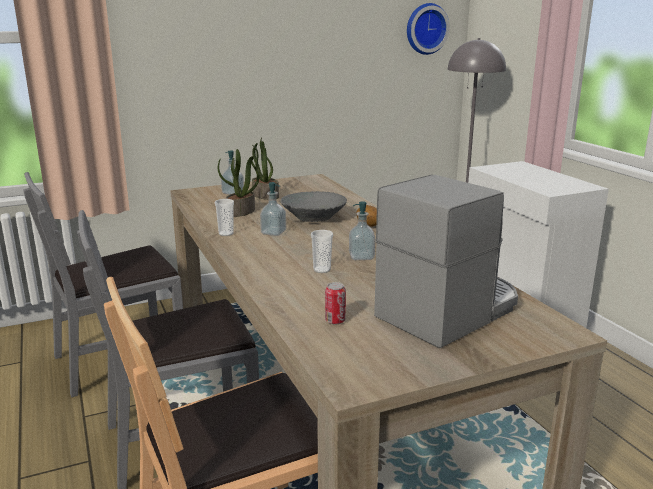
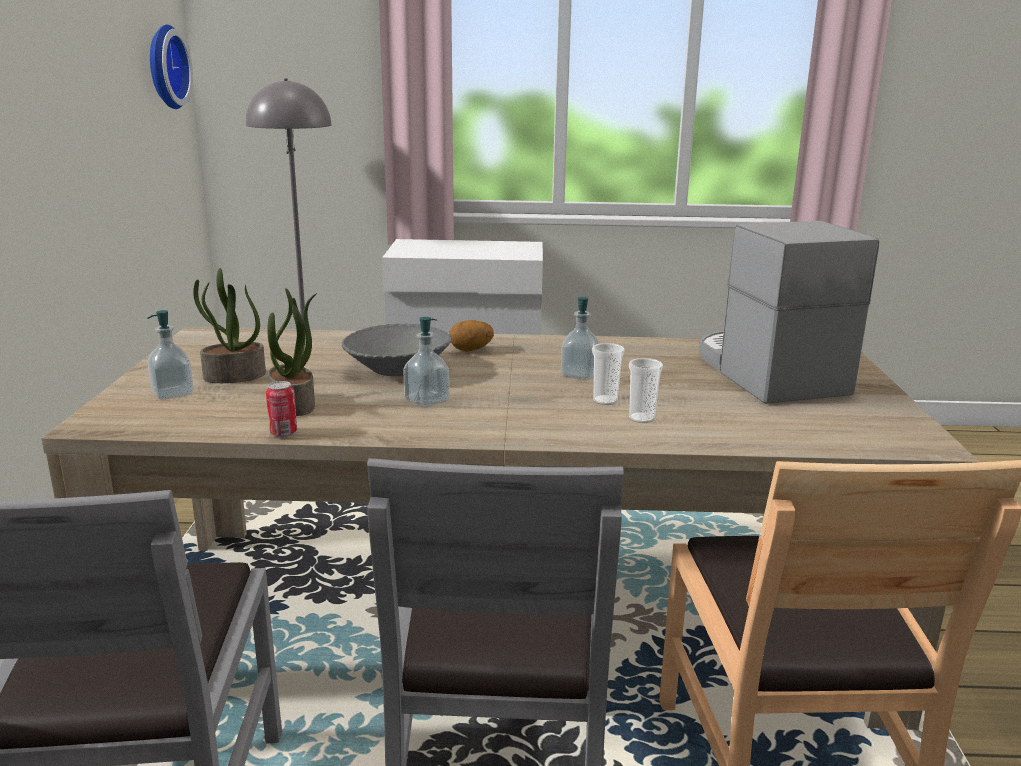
camera: 65 degrees left, 0 degrees up
cup [215,199,234,236] -> cup moved to [629,358,663,423]
can [325,282,346,325] -> can moved to [266,381,297,437]

